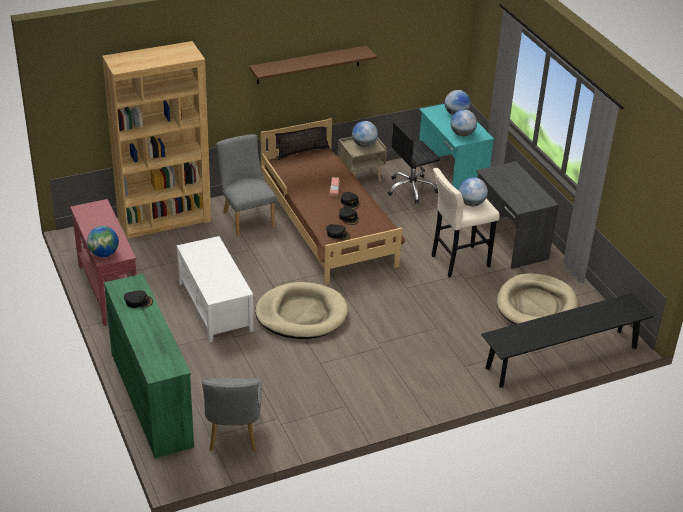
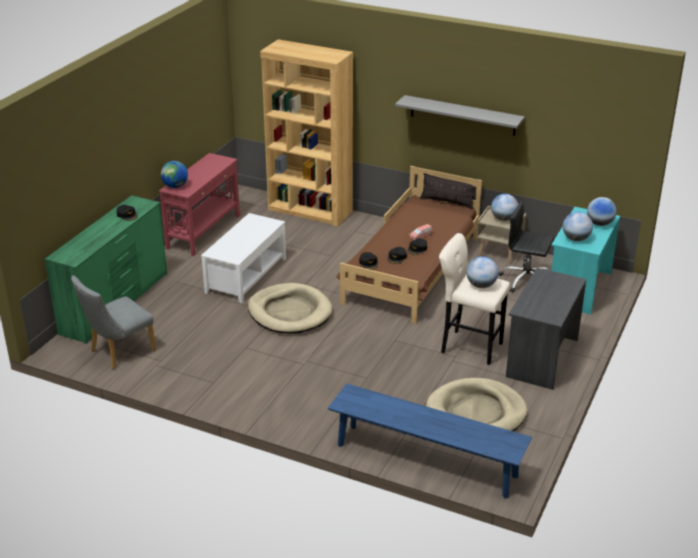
camera: 50 degrees right, 5 degrees down
grey chair [216,134,276,236] -> none
brown shelf [249,45,377,84] -> grey shelf [395,95,525,136]
black bench [481,293,653,388] -> blue bench [328,383,532,499]

